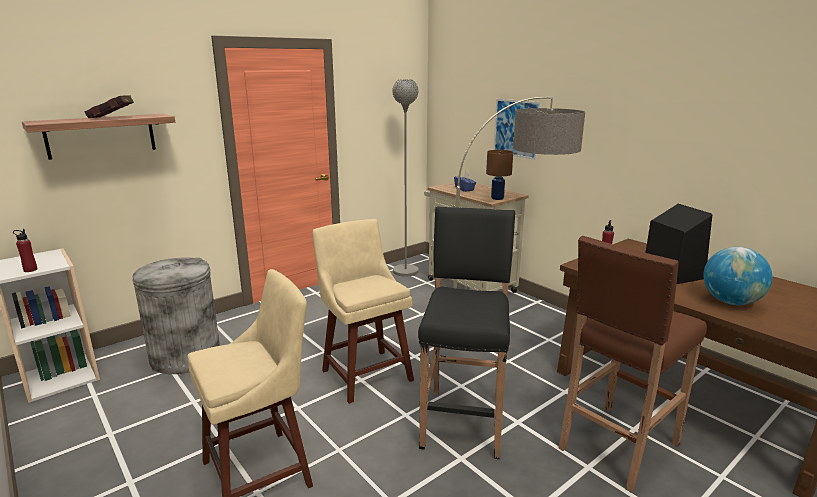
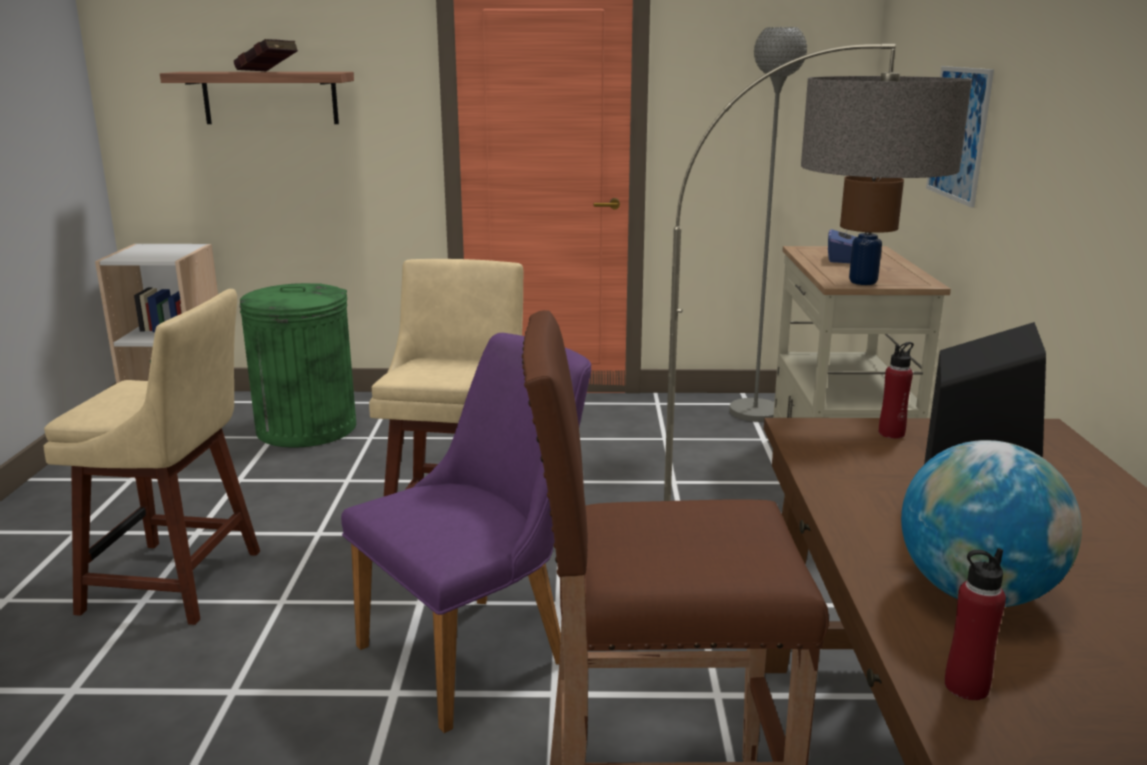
camera: 40 degrees right, 0 degrees up
red bottle [13,229,37,272] -> red bottle moved to [945,548,1006,700]
grey trash can [133,258,220,374] -> green trash can [240,283,356,448]
black stool [418,206,515,459] -> purple chair [341,333,591,733]

